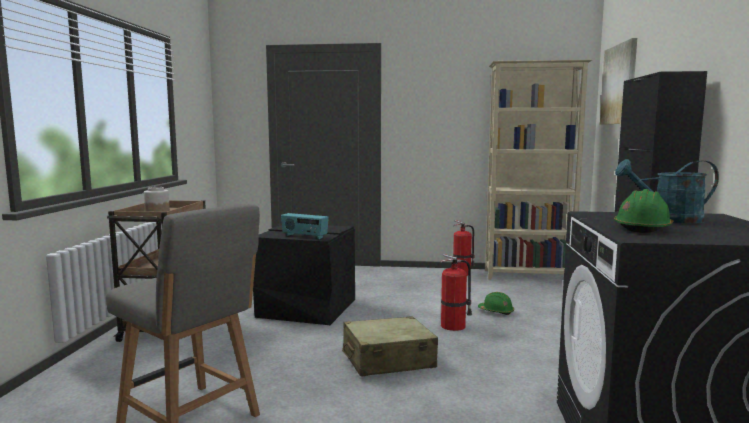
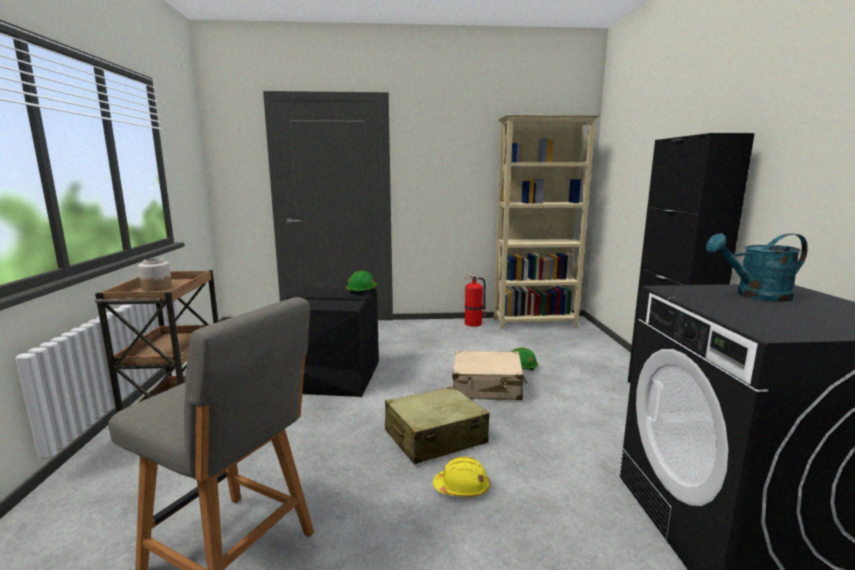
camera: 10 degrees left, 5 degrees up
radio [281,213,329,239] -> none
fire extinguisher [441,254,472,331] -> beige suitcase [452,351,527,400]
picture [600,38,637,124] -> none
green hard hat [614,189,673,233] -> green hard hat moved to [346,270,377,294]
none -> yellow hard hat [433,457,490,497]

